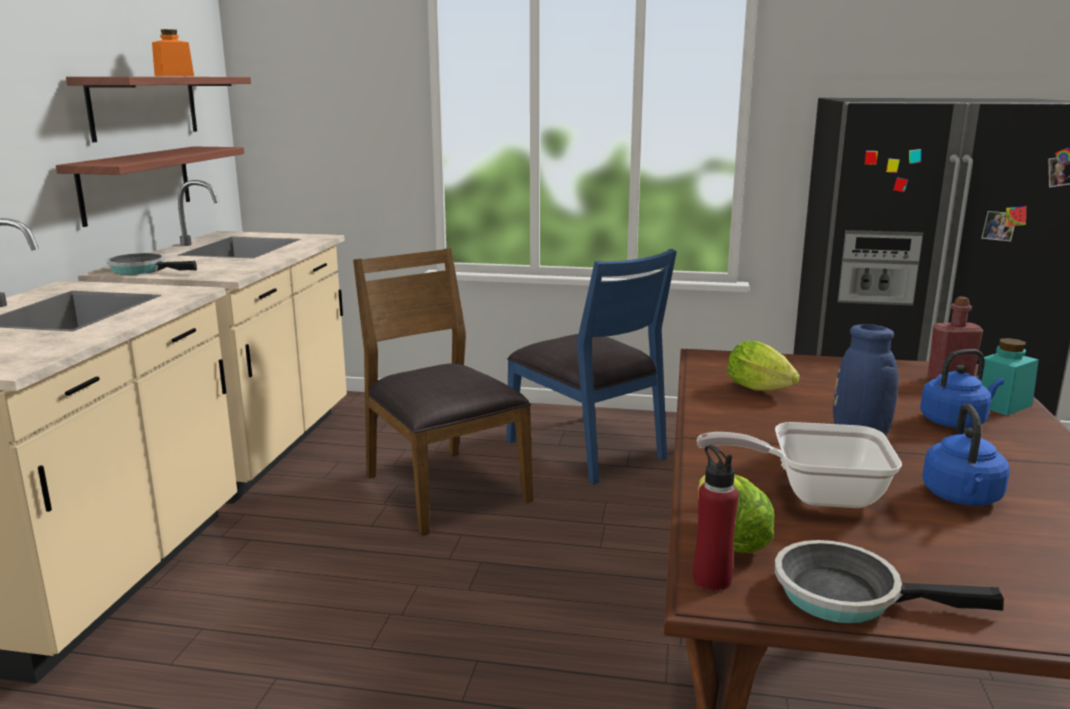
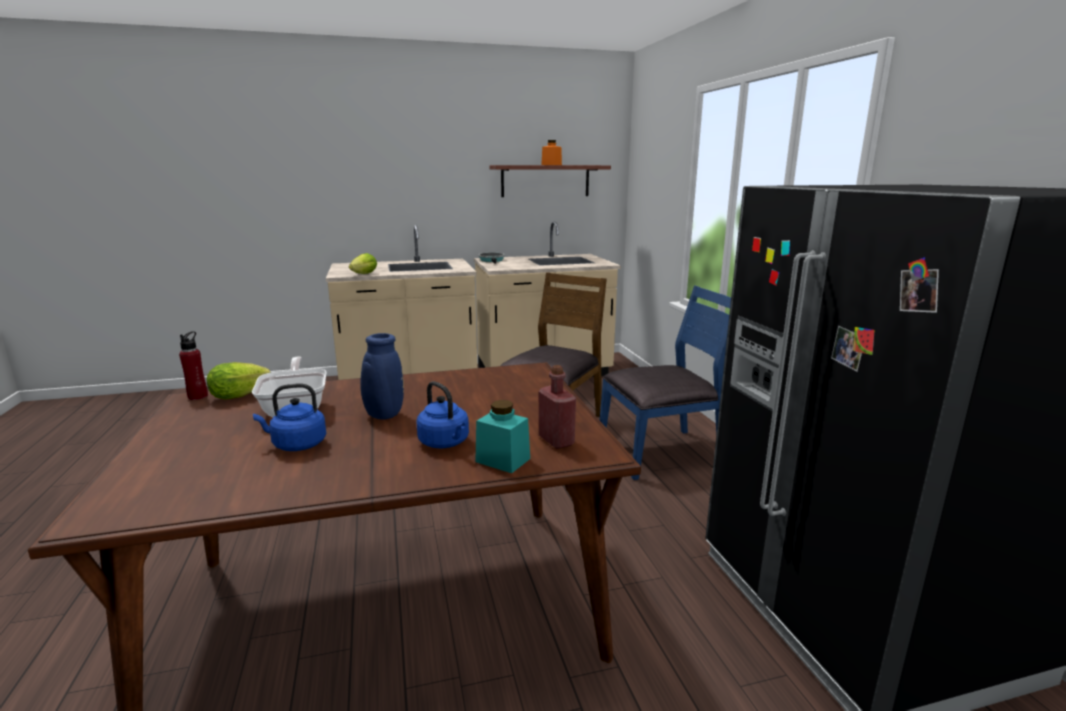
camera: 65 degrees right, 0 degrees up
shelf [56,147,244,227] -> none
blue chair [507,249,677,485] -> blue chair turned 135 degrees counterclockwise [600,285,731,480]
lettuce [727,341,800,391] -> lettuce moved to [349,253,377,274]
frying pan [774,540,1004,624] -> none

